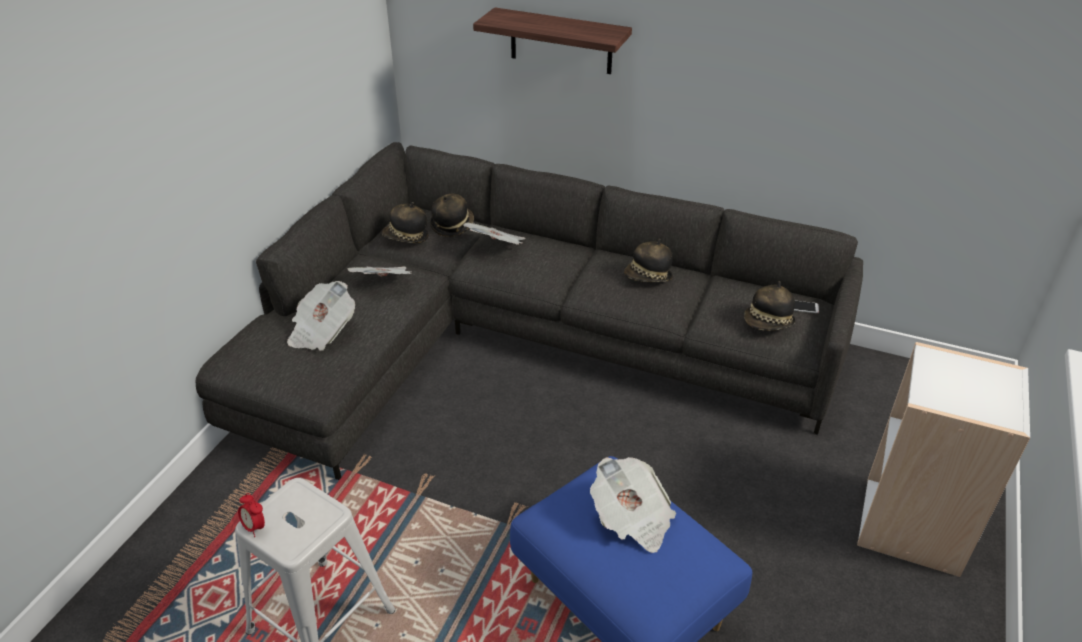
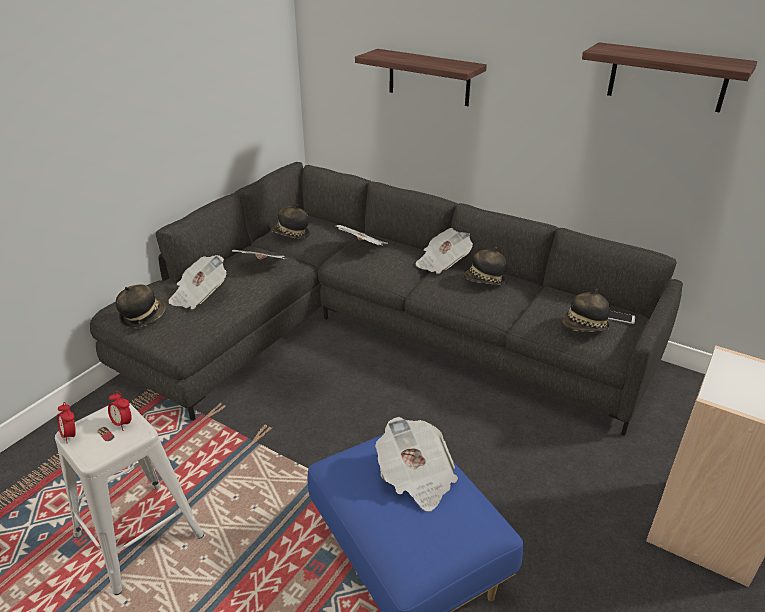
camera: 10 degrees right, 5 degrees down
hat [430,194,474,237] -> hat moved to [116,284,166,328]
none -> alarm clock [108,391,132,431]
none -> newspaper [415,228,473,274]
none -> shelf [582,42,757,113]

